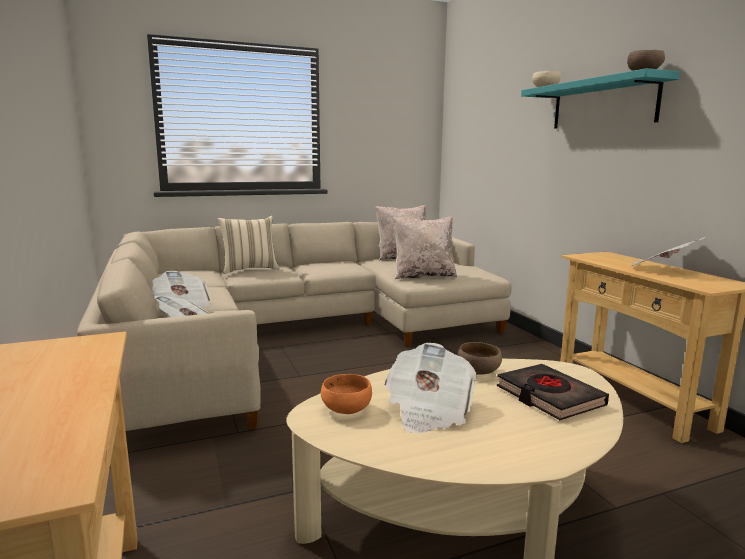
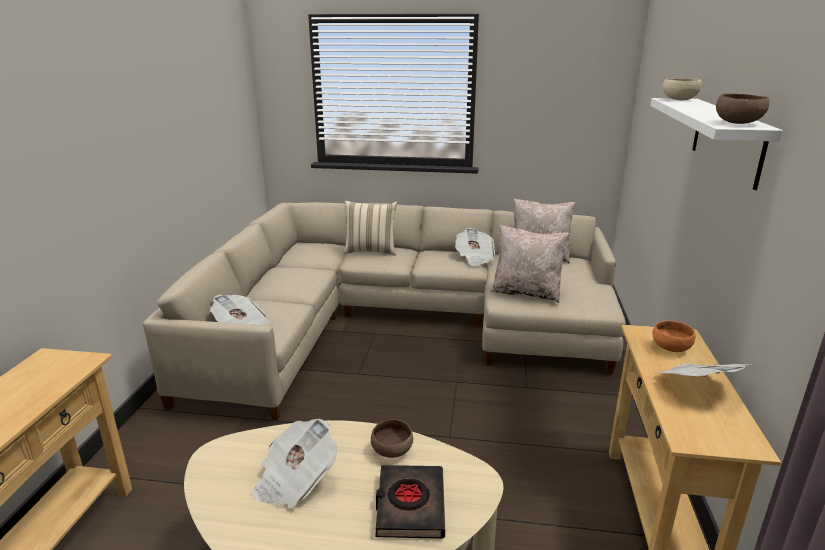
camera: 30 degrees right, 10 degrees up
newspaper [152,271,212,309] -> newspaper moved to [455,228,495,266]
orange bowl [321,374,372,414] -> orange bowl moved to [652,321,695,352]
turquoise shelf [521,68,680,129] -> white shelf [650,98,783,190]

